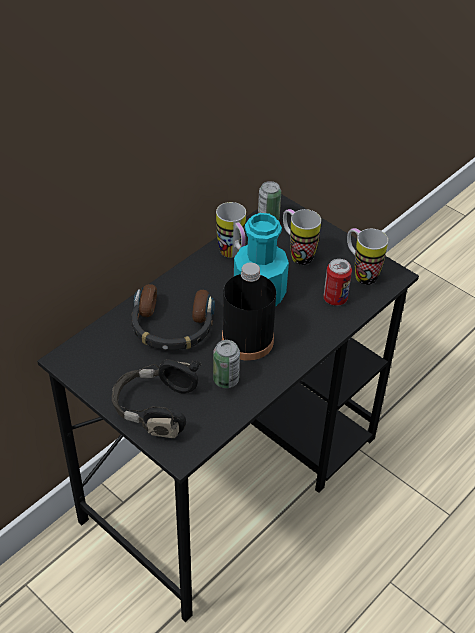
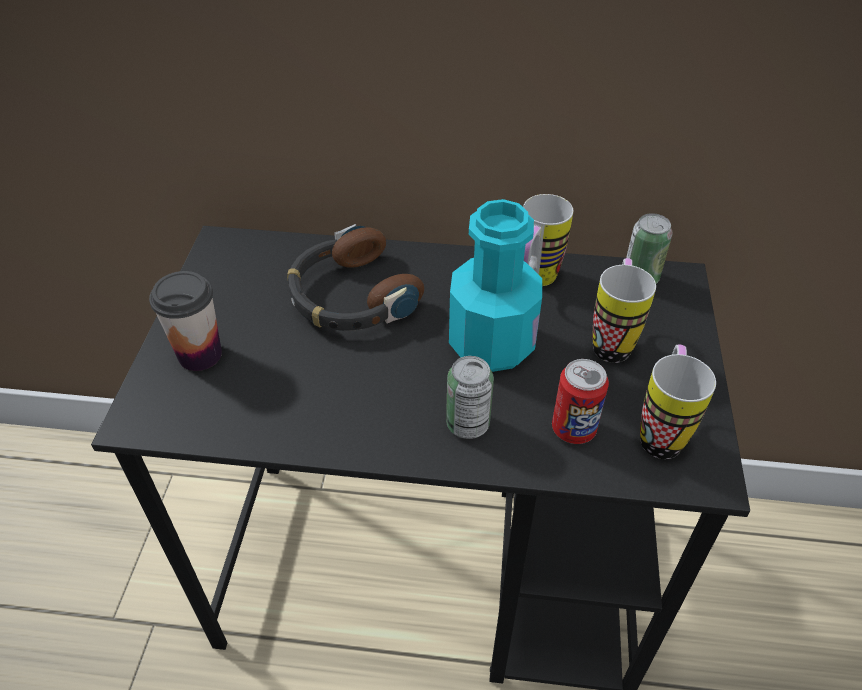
camera: 55 degrees right, 0 degrees up
black headphones [112,359,201,438] -> cup [149,271,222,371]
can [213,340,240,388] -> can moved to [446,356,494,439]
black bottle [222,263,276,361] -> none

